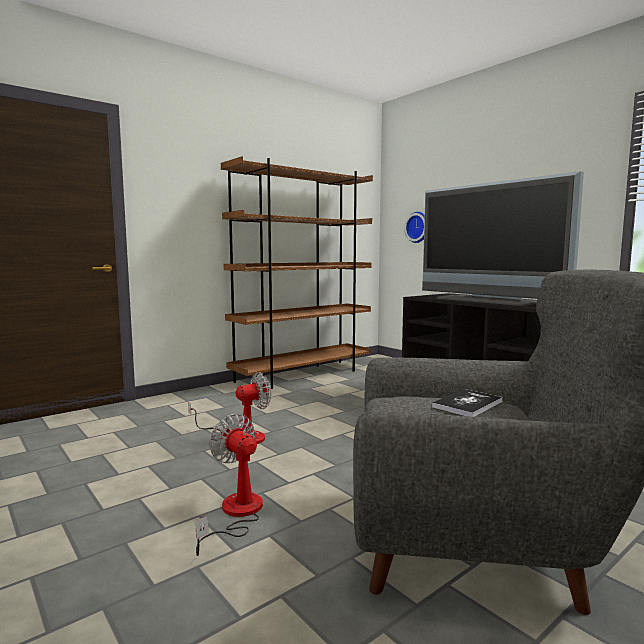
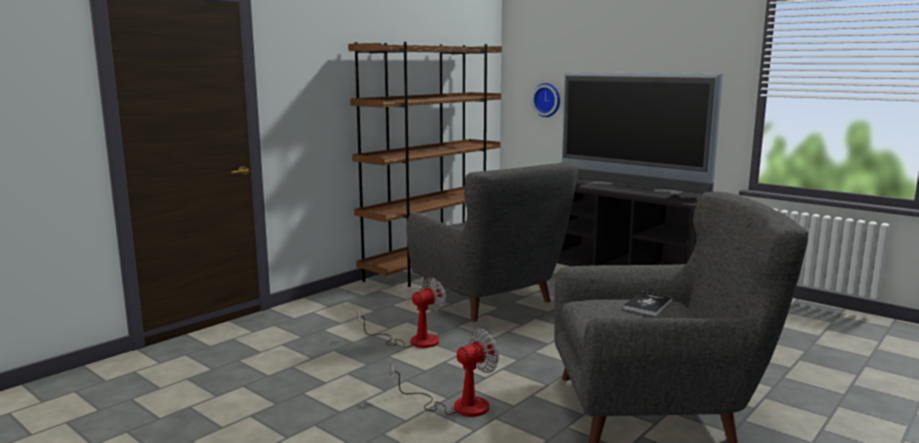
camera: 10 degrees left, 5 degrees up
fan [195,414,263,556] -> fan turned 105 degrees clockwise [391,329,499,417]
none -> grey armchair [406,162,578,322]

